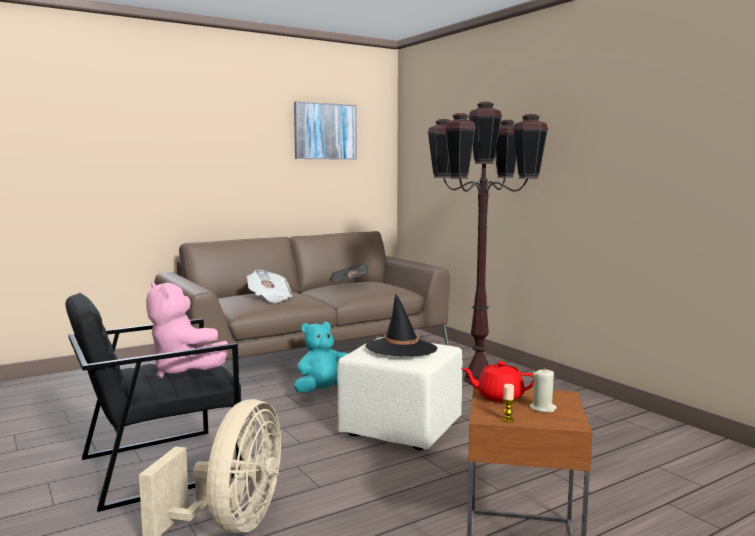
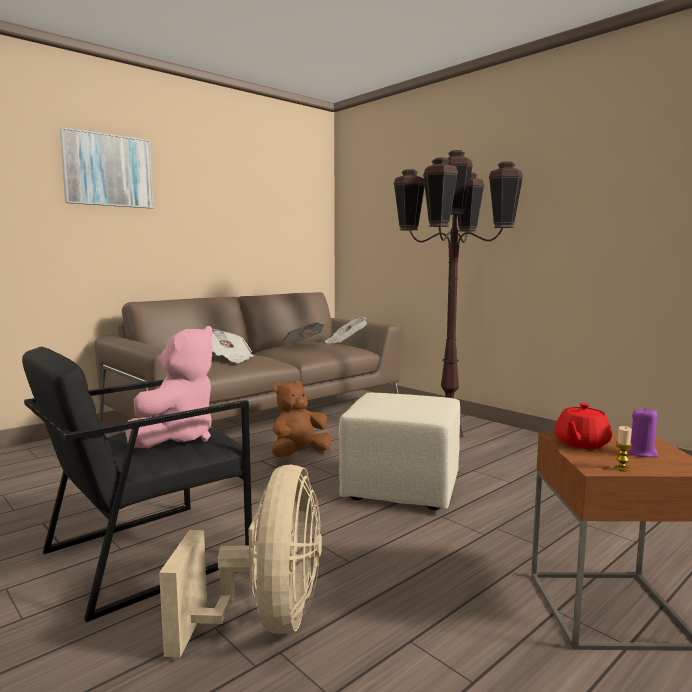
camera: 10 degrees left, 0 degrees up
pink plush toy [146,282,228,378] -> pink plush toy turned 105 degrees counterclockwise [125,326,213,448]
picture [294,101,357,160] -> picture moved to [60,127,153,208]
turquoise plush toy [294,322,349,393] -> brown plush toy [272,380,331,457]
black hat [365,293,438,356] -> none
red teapot [461,361,534,402] -> red teapot turned 45 degrees counterclockwise [555,403,612,449]
beige candle [529,368,557,412] -> purple candle [627,407,659,457]
none -> newspaper [325,317,367,343]

